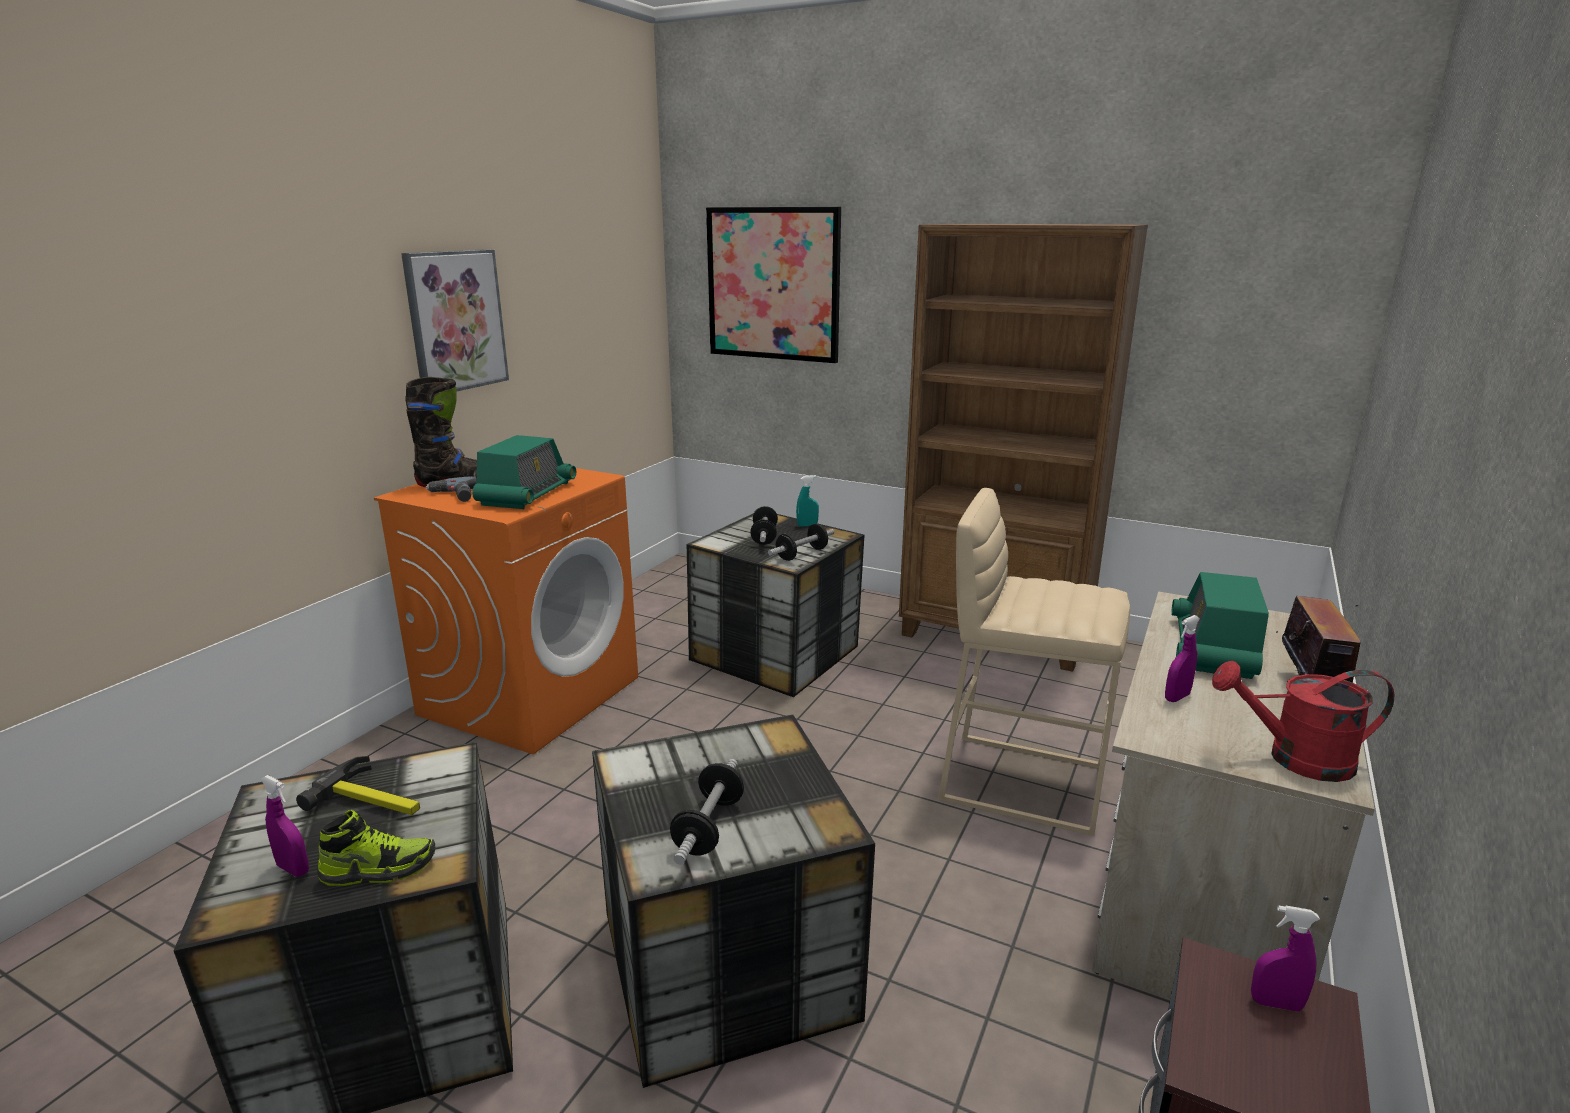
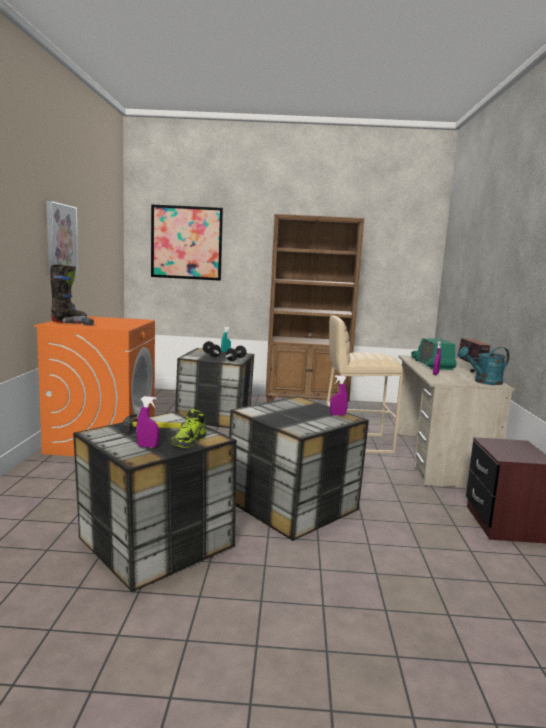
camera: 25 degrees left, 10 degrees down
shoe [317,810,436,886] -> shoe turned 150 degrees clockwise [172,409,206,448]
radio [472,435,576,509] -> none
dumbbell [670,759,744,865] -> none
red watering can [1212,661,1394,782] -> turquoise watering can [458,347,510,385]
purple spray bottle [1251,906,1320,1012] -> purple spray bottle moved to [330,375,348,416]

